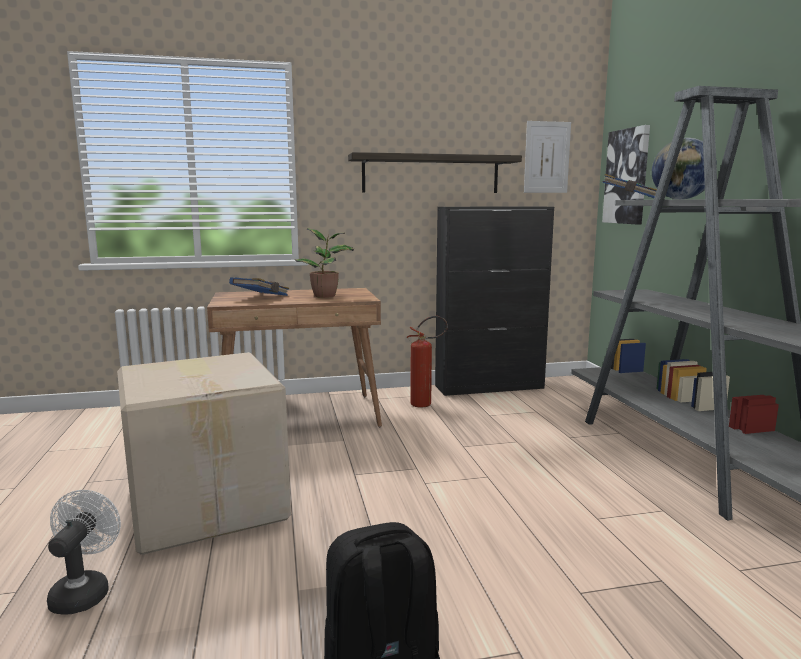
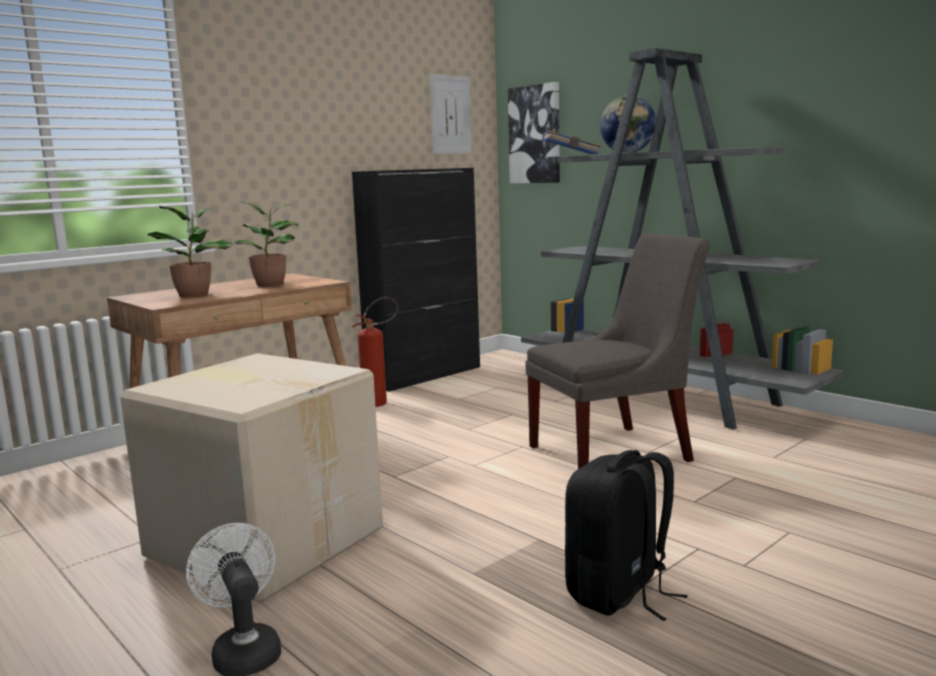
camera: 30 degrees left, 0 degrees up
blue book [229,277,289,296] -> potted plant [148,206,233,297]
shelf [348,152,522,193] -> none
none -> grey chair [526,233,710,469]

